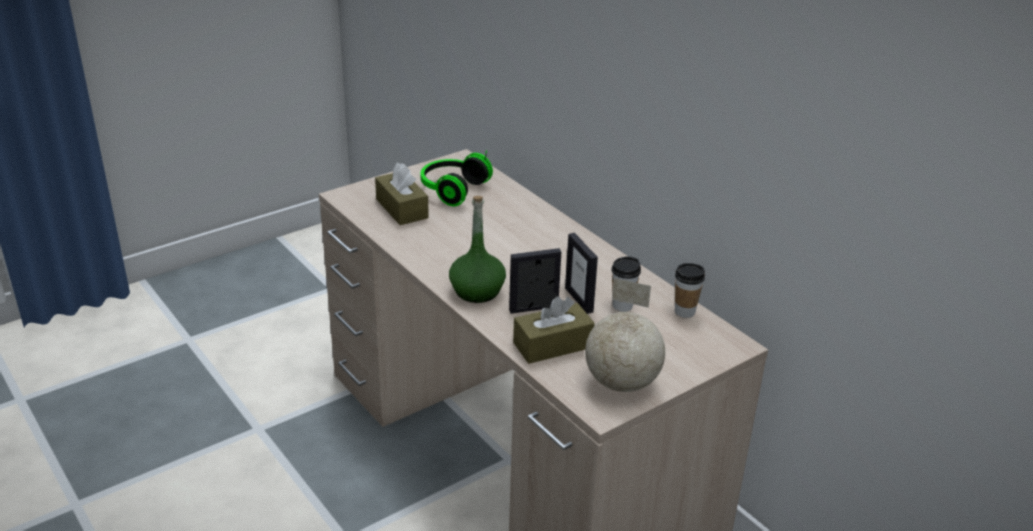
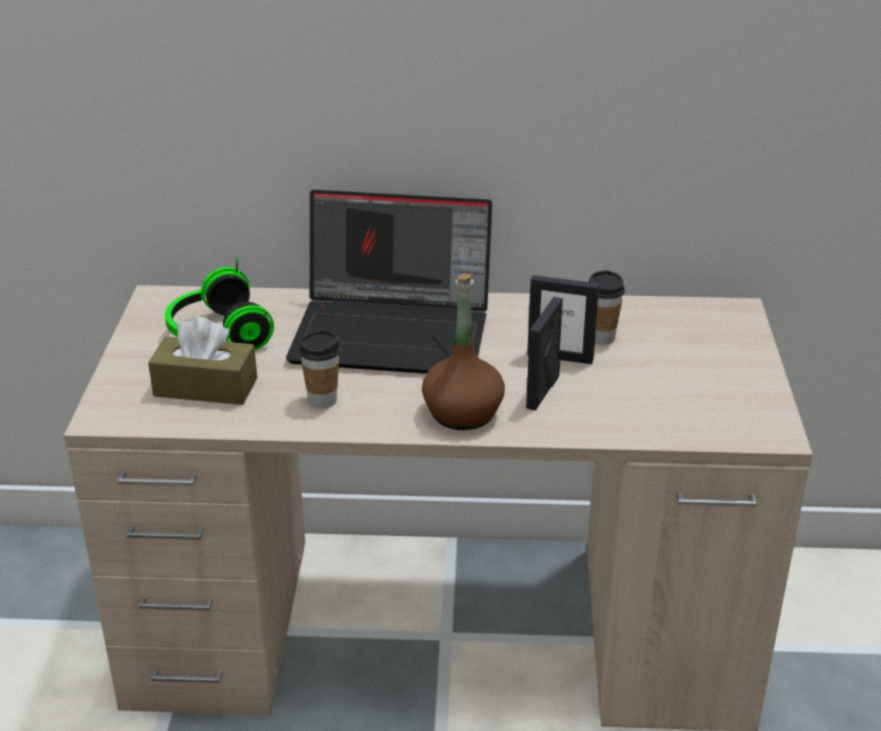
camera: 50 degrees left, 0 degrees up
green bottle [449,196,506,303] -> brown bottle [422,273,505,430]
brown tissue box [513,296,595,364] -> none
globe [585,278,665,392] -> none
cup [675,263,705,318] -> cup moved to [299,330,340,408]
none -> laptop [286,190,492,374]

